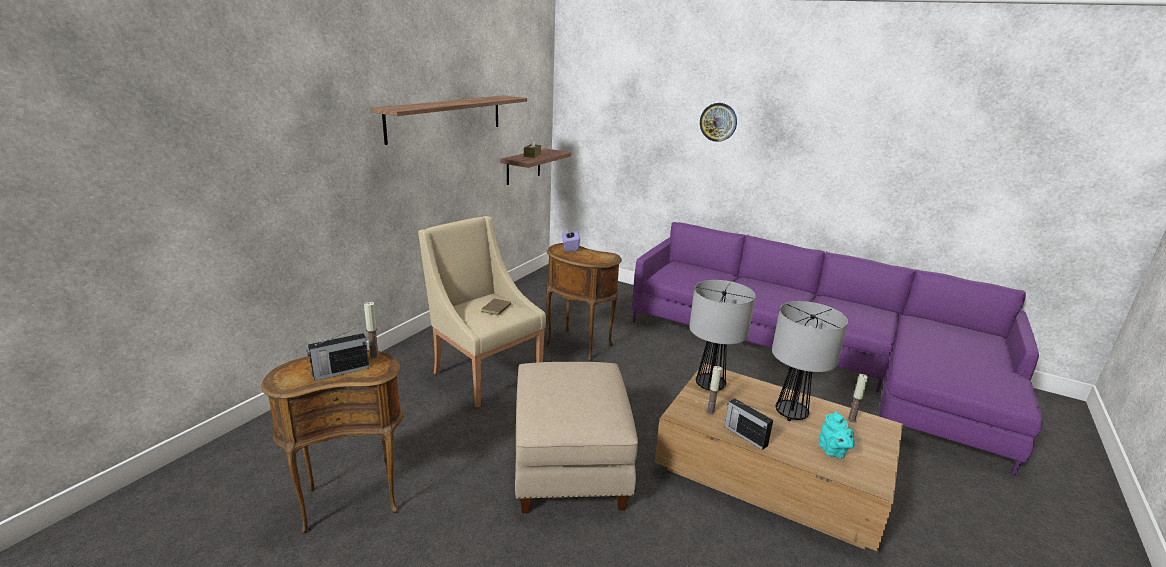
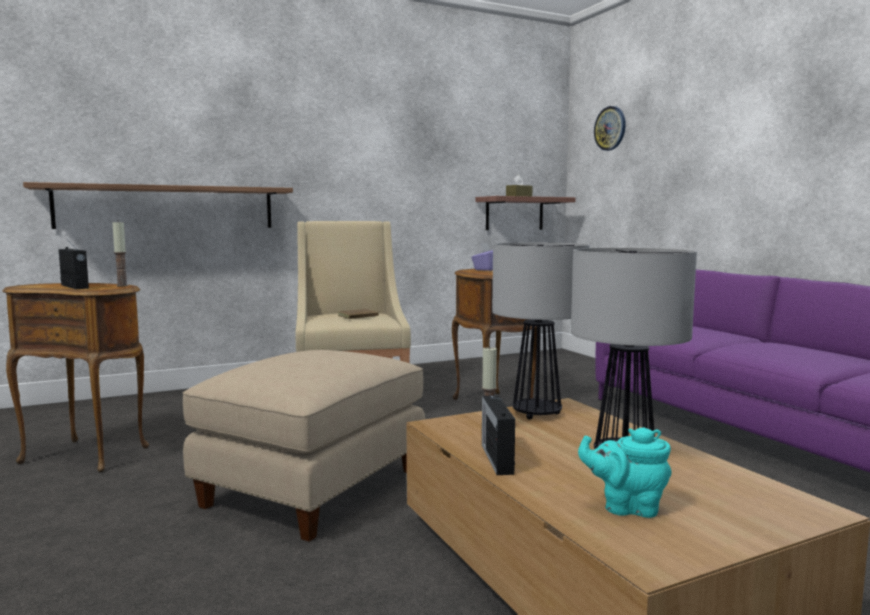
camera: 35 degrees right, 15 degrees down
radio [307,328,369,381] -> radio turned 135 degrees counterclockwise [59,240,89,289]
shelf [370,96,527,145] -> shelf moved to [23,182,293,229]
wall clock [700,103,737,142] -> wall clock moved to [594,106,626,151]
turquoise teapot [819,411,855,459] -> turquoise teapot turned 75 degrees clockwise [578,427,672,518]
candle [847,374,868,423] -> none

